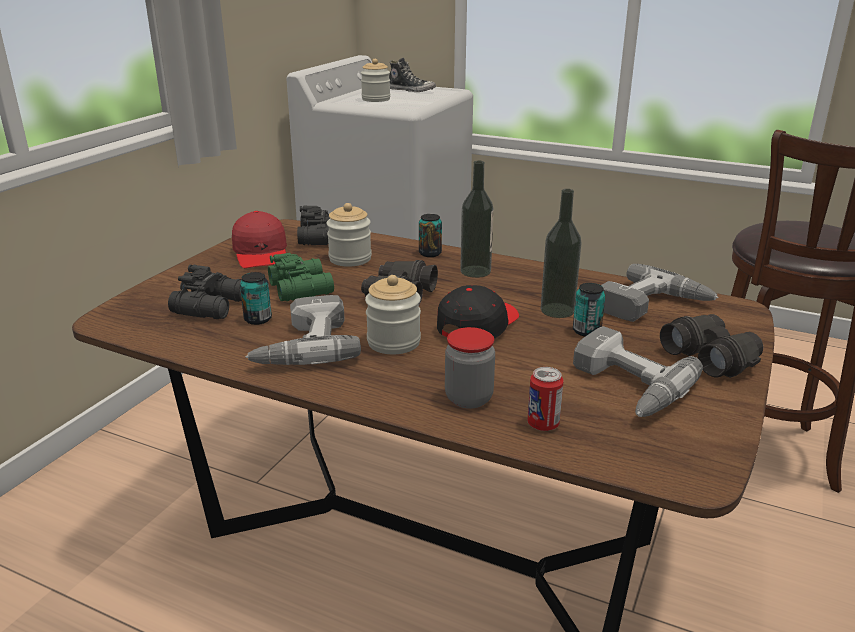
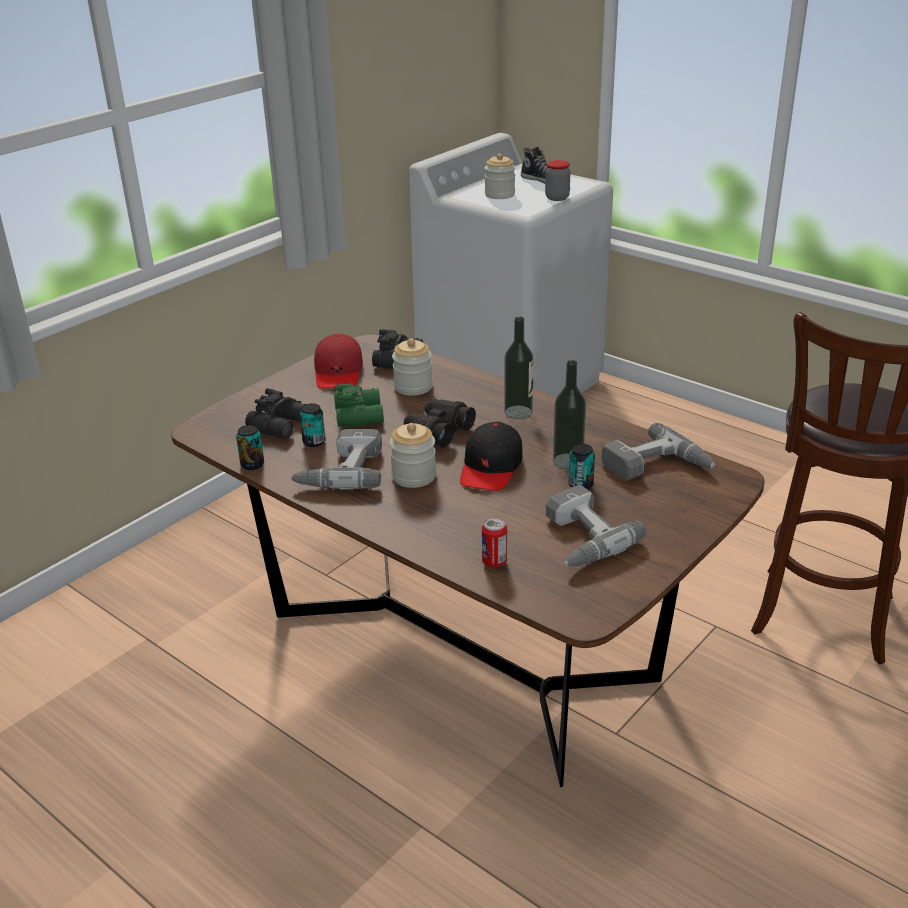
camera: 15 degrees right, 5 degrees up
can [419,214,442,257] -> can moved to [236,425,264,470]
black cap [437,285,519,338] -> black cap turned 150 degrees clockwise [460,422,523,491]
jar [445,327,495,409] -> jar moved to [545,160,570,201]
black binoculars [660,314,763,378] -> none

